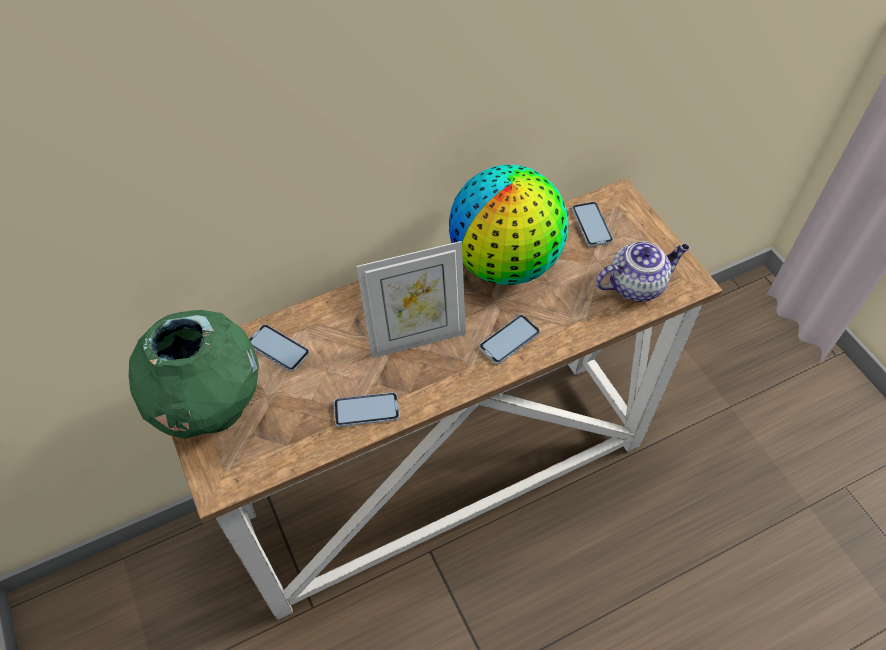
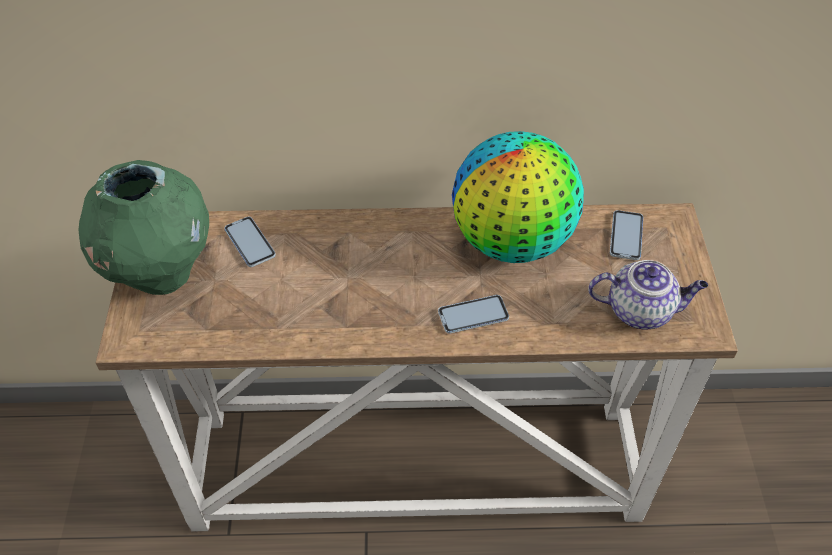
camera: 25 degrees right, 5 degrees down
phone [334,392,400,427] -> none
picture frame [357,241,466,358] -> none

